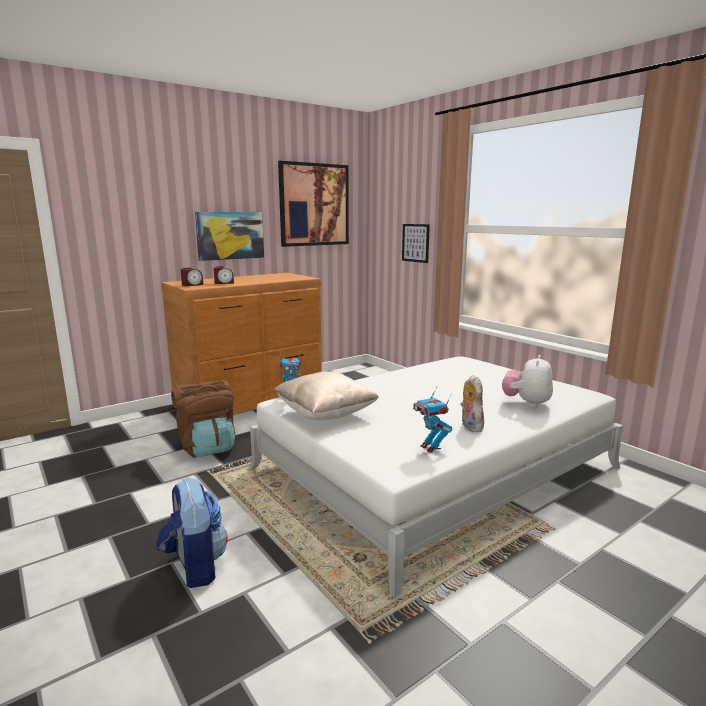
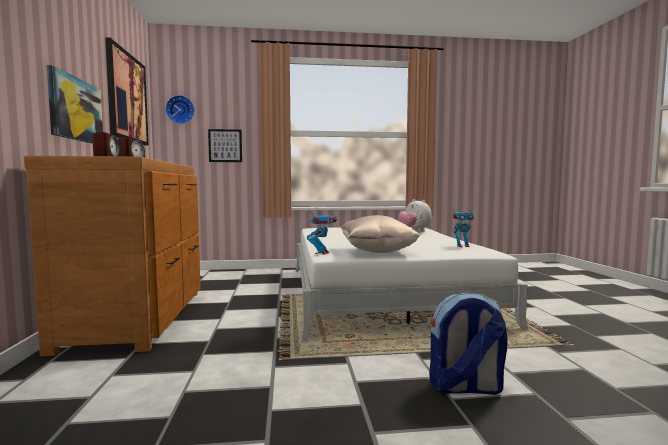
camera: 60 degrees left, 10 degrees down
brown backpack [171,380,236,458] -> none
plush toy [460,375,484,432] -> none
none -> wall clock [165,95,195,124]

